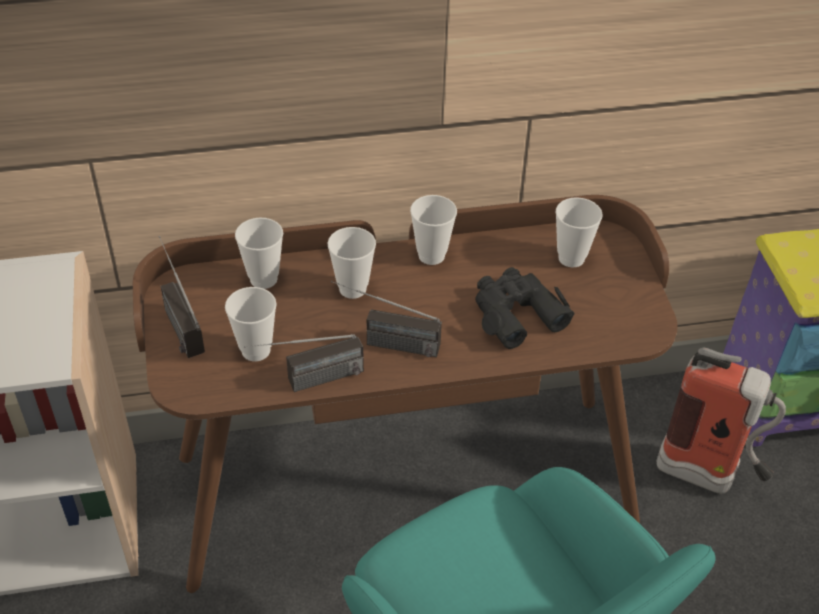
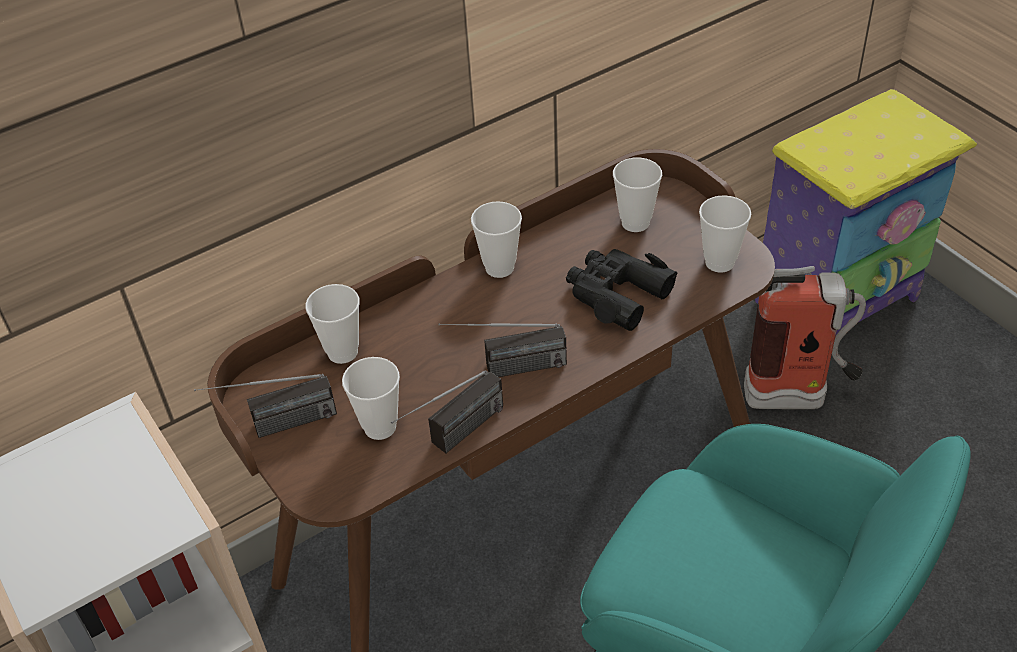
camera: 20 degrees left, 0 degrees up
radio [159,236,205,358] -> radio turned 60 degrees counterclockwise [194,374,337,438]
cup [328,227,376,299] -> cup moved to [699,196,751,273]

